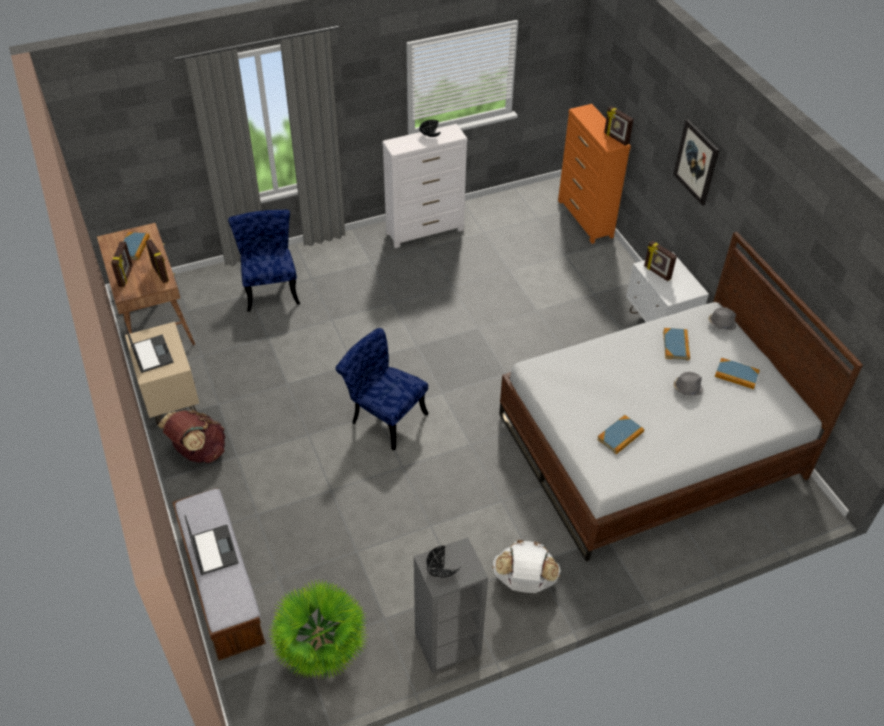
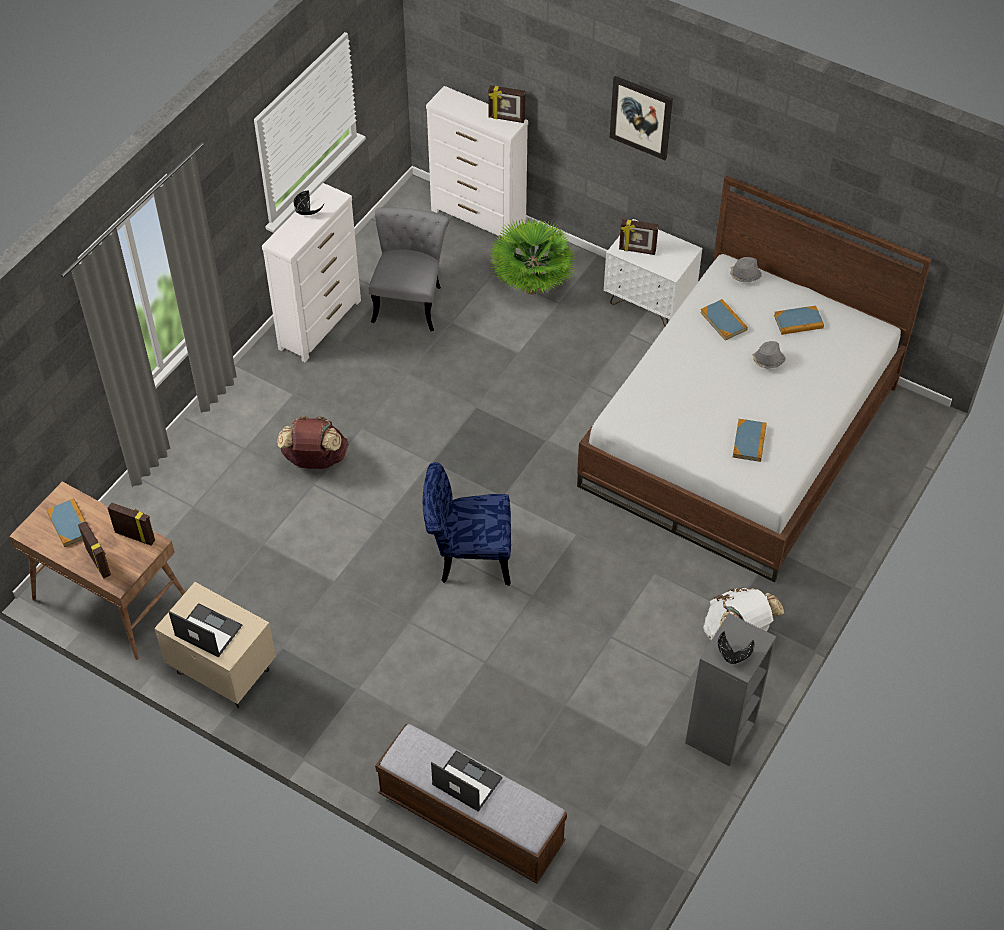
camera: 35 degrees left, 5 degrees up
brown backpack [157,410,225,463] -> brown backpack moved to [278,416,349,469]
blue chair [228,210,300,312] -> none
potted plant [268,579,368,679] -> potted plant moved to [491,218,576,295]
orange dresser [558,104,631,244] -> white dresser [426,86,528,237]
none -> grey chair [369,207,450,331]

